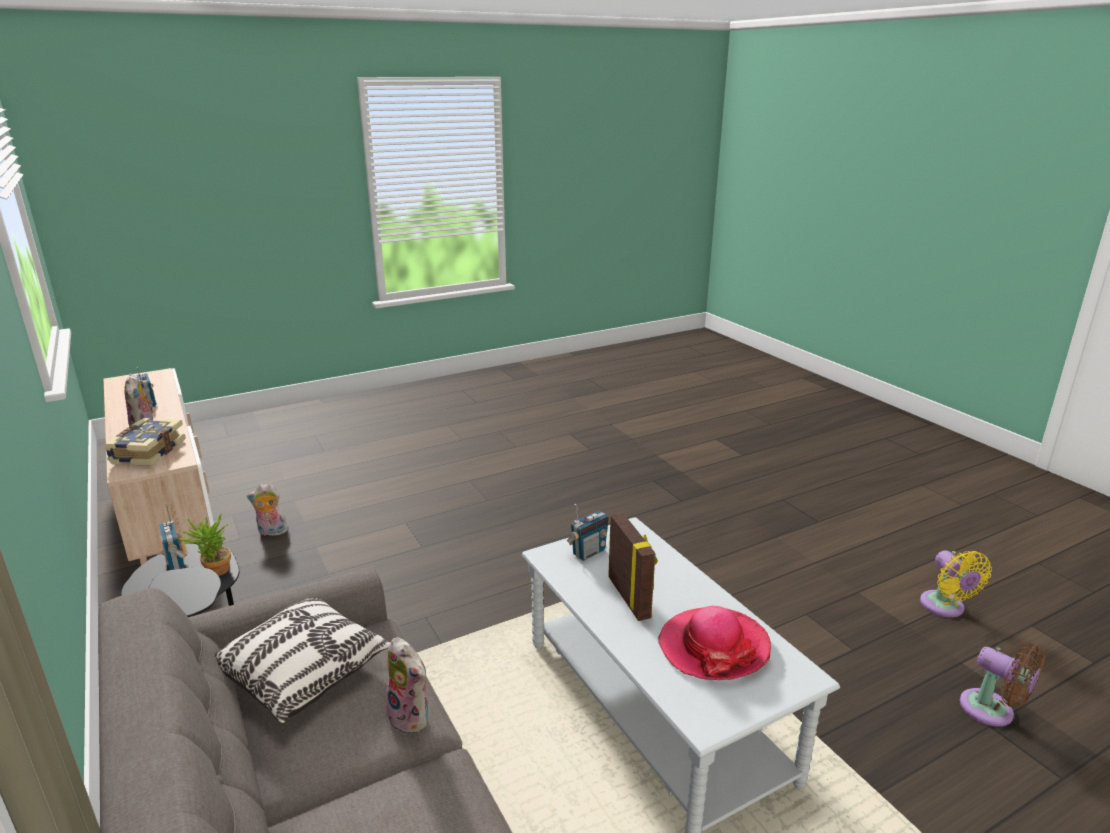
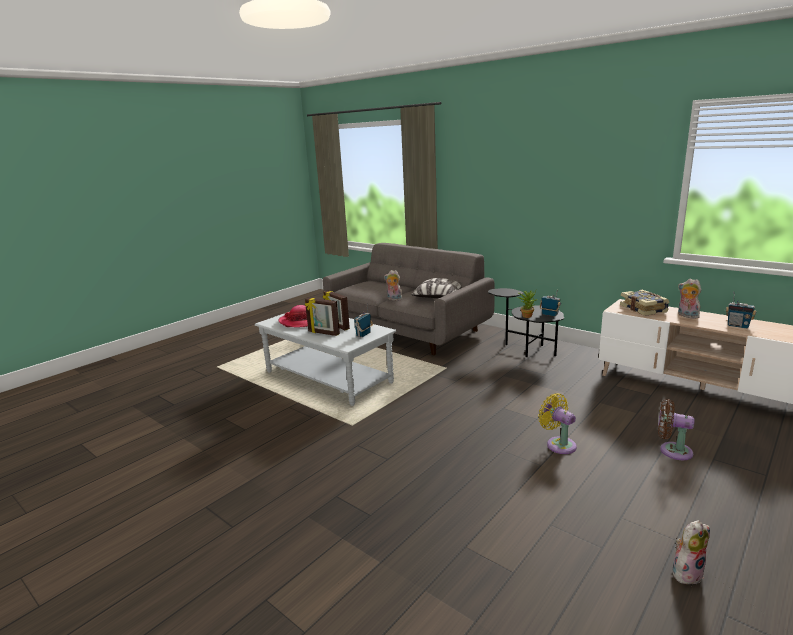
camera: 160 degrees right, 5 degrees down
plush toy [247,483,288,536] -> plush toy moved to [672,520,710,584]
yellow fan [920,550,992,617] -> yellow fan moved to [538,393,577,454]
brown fan [960,644,1045,727] -> brown fan moved to [658,399,694,460]
none -> picture frame [305,298,340,336]

